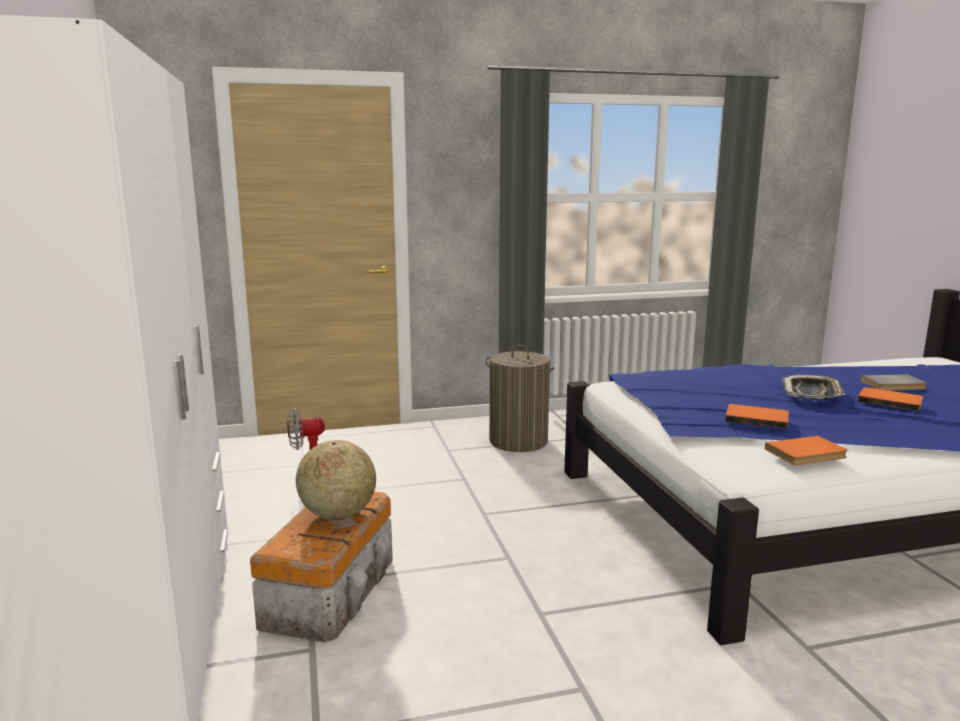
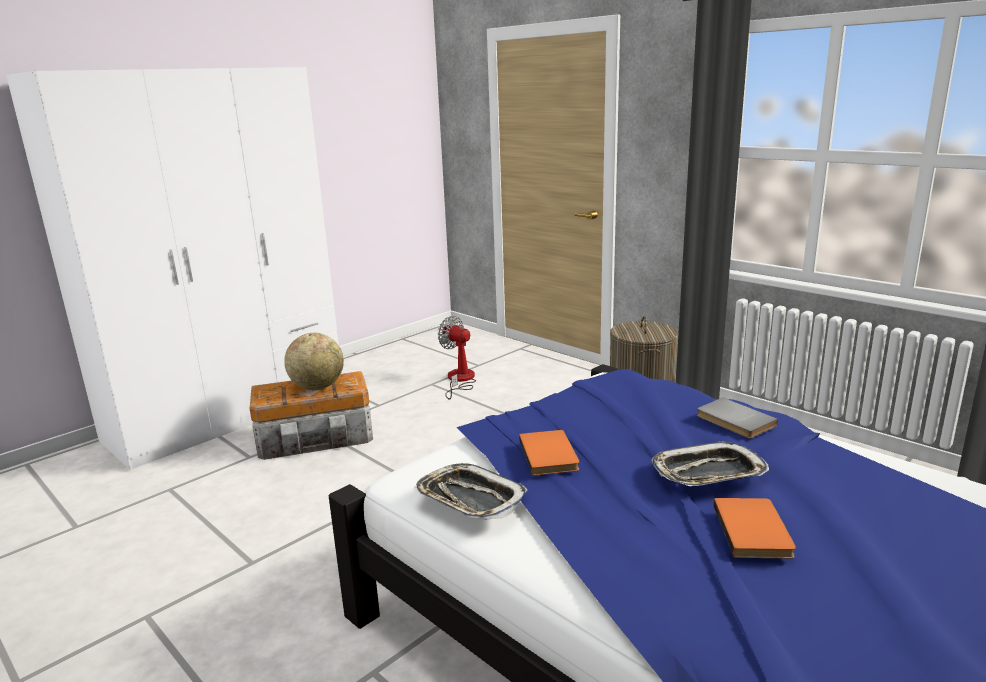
camera: 60 degrees right, 5 degrees up
orange book [765,436,848,465] -> tray [414,463,527,520]
grey book [860,374,928,391] -> grey book moved to [697,398,778,439]

